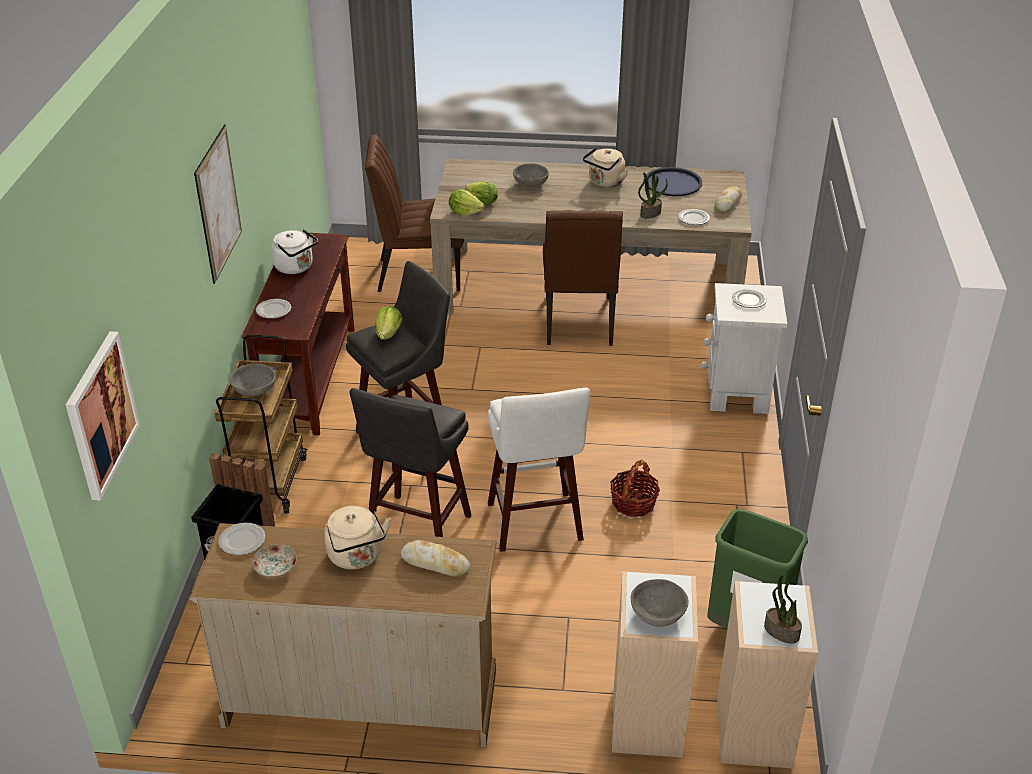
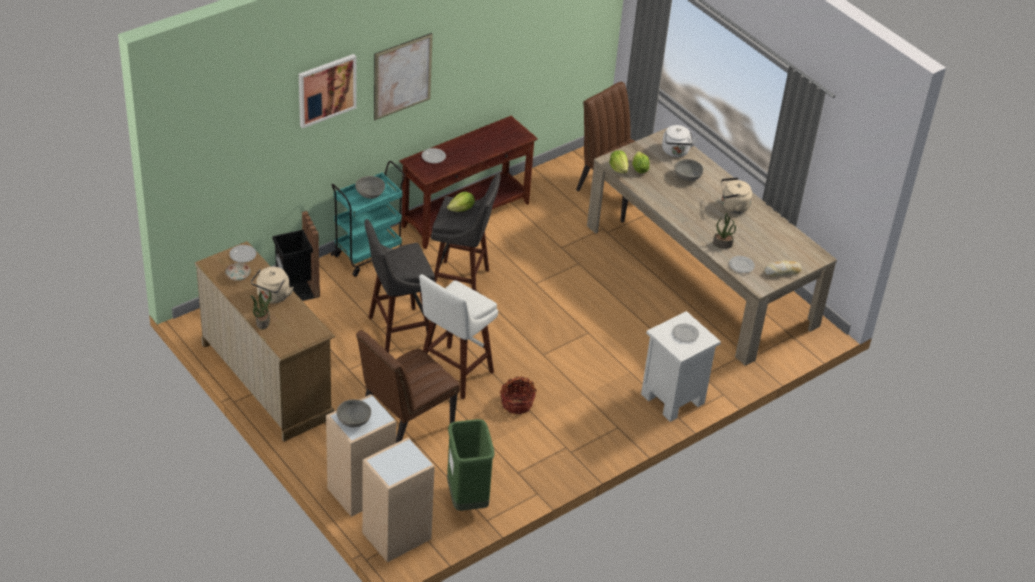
camera: 45 degrees right, 5 degrees up
picture [66,331,140,500] -> picture moved to [299,54,356,128]
brown cart [215,335,308,514] -> turquoise cart [330,161,405,277]
white kettle [271,229,318,274] -> white kettle moved to [662,125,698,157]
bread [401,540,470,577] -> none
brown chair [543,210,623,346] -> brown chair moved to [356,330,460,443]
blue tray [646,167,702,196] -> none
potted plant [764,575,802,643] -> potted plant moved to [250,291,271,329]

